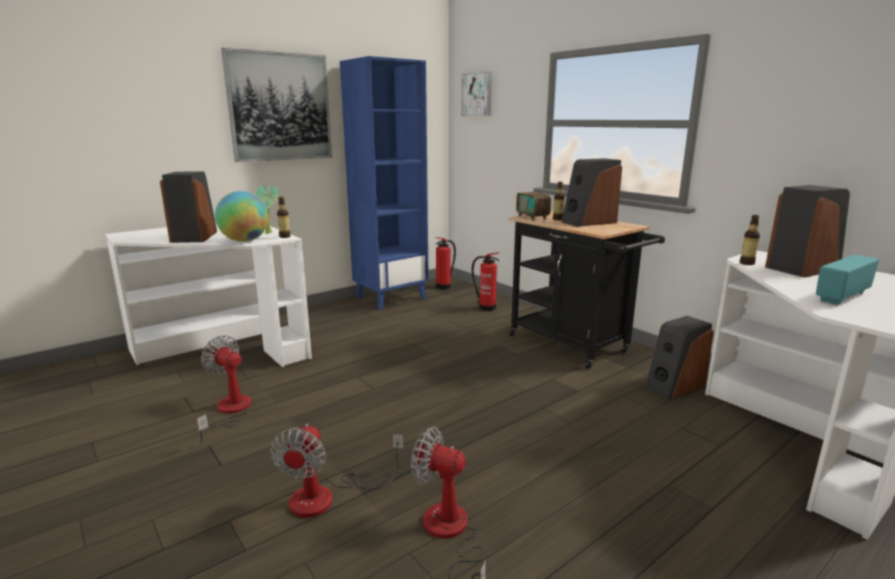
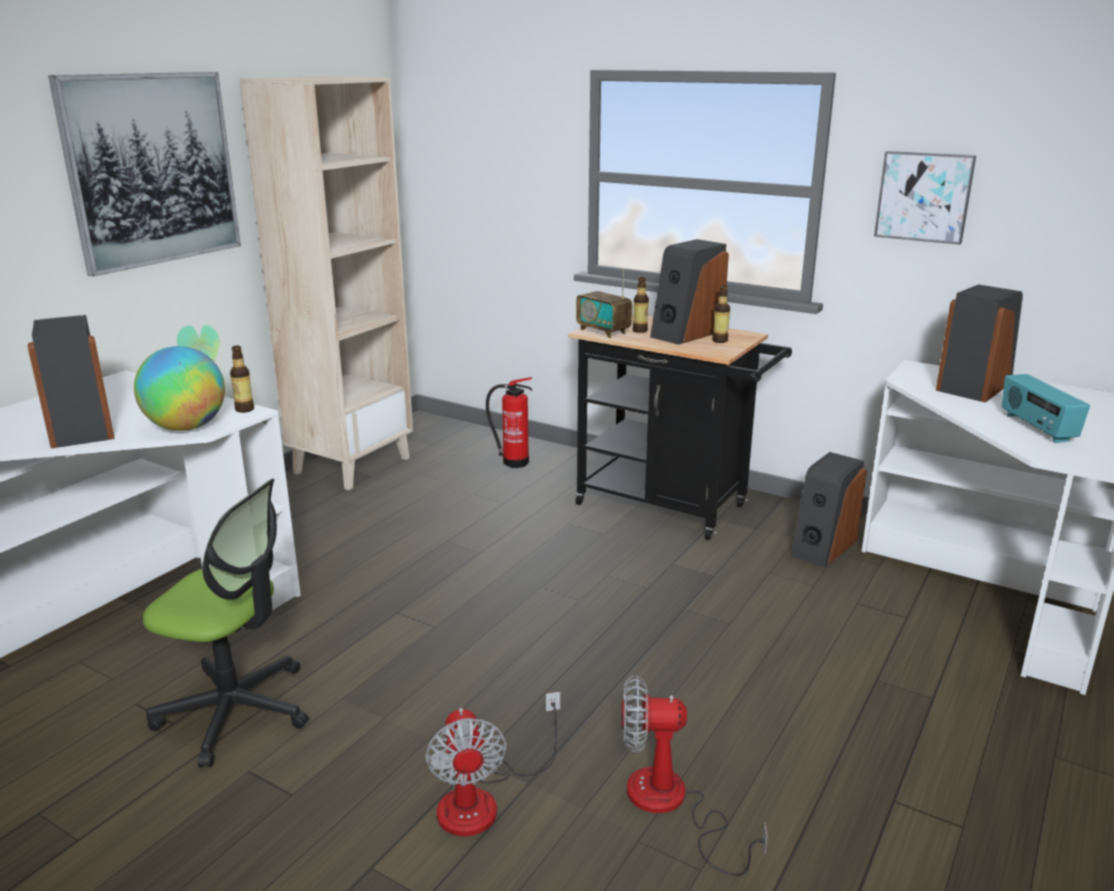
camera: 20 degrees left, 5 degrees up
fan [197,336,251,443] -> office chair [143,479,309,767]
blue bookcase [340,56,429,310] -> beige bookcase [239,76,413,490]
fire extinguisher [435,237,456,290] -> none
picture [461,71,492,116] -> picture moved to [874,151,976,245]
bottle [740,215,760,265] -> bottle moved to [712,285,730,343]
radio [816,255,879,305] -> radio turned 45 degrees counterclockwise [1002,374,1090,443]

